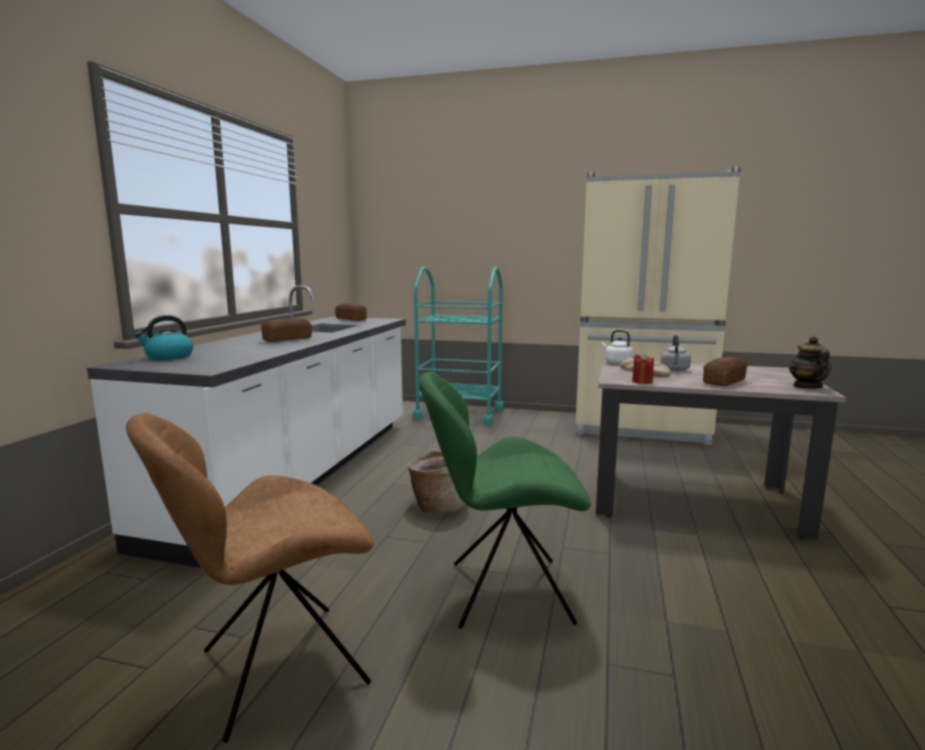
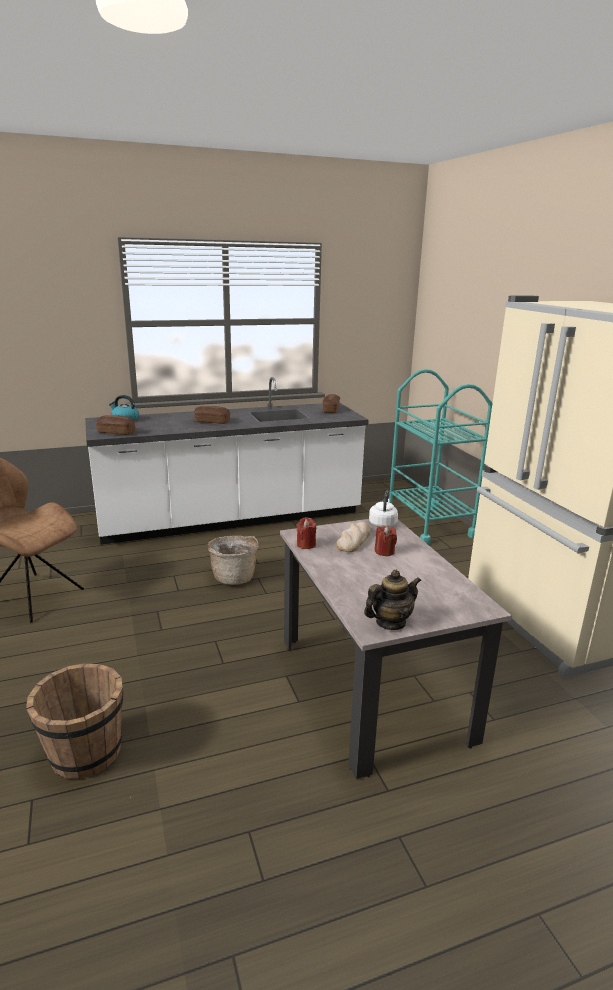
camera: 55 degrees right, 10 degrees up
green chair [419,372,591,629] -> none
grey kettle [660,334,691,371] -> red candle [375,526,397,556]
bread [703,357,748,386] -> bread moved to [96,415,135,435]
none -> brown bucket [26,664,123,779]

